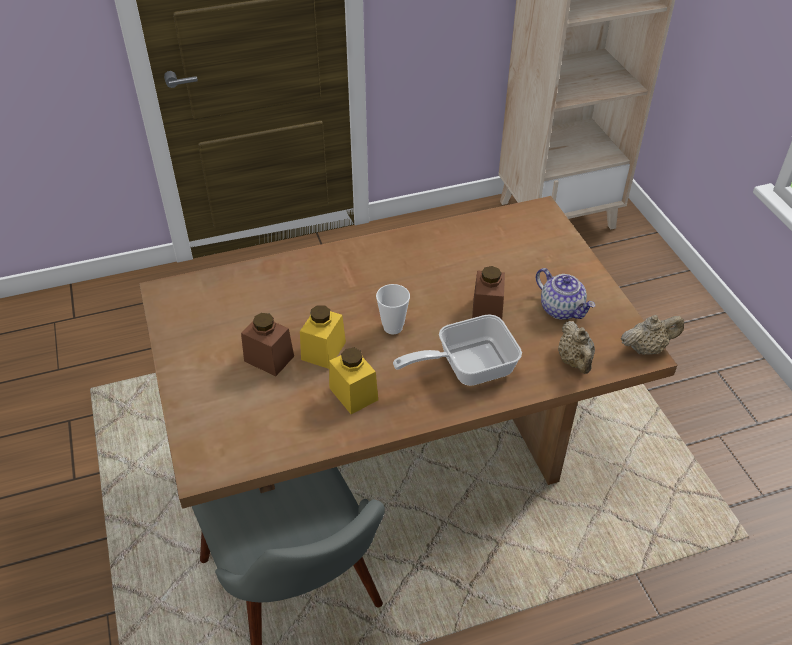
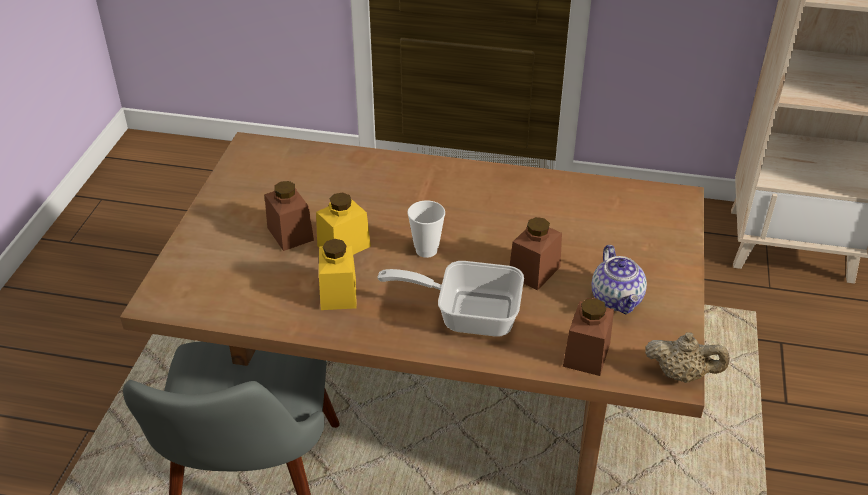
camera: 30 degrees right, 5 degrees down
beige teapot [558,321,595,374] -> brown jar [563,298,614,376]

